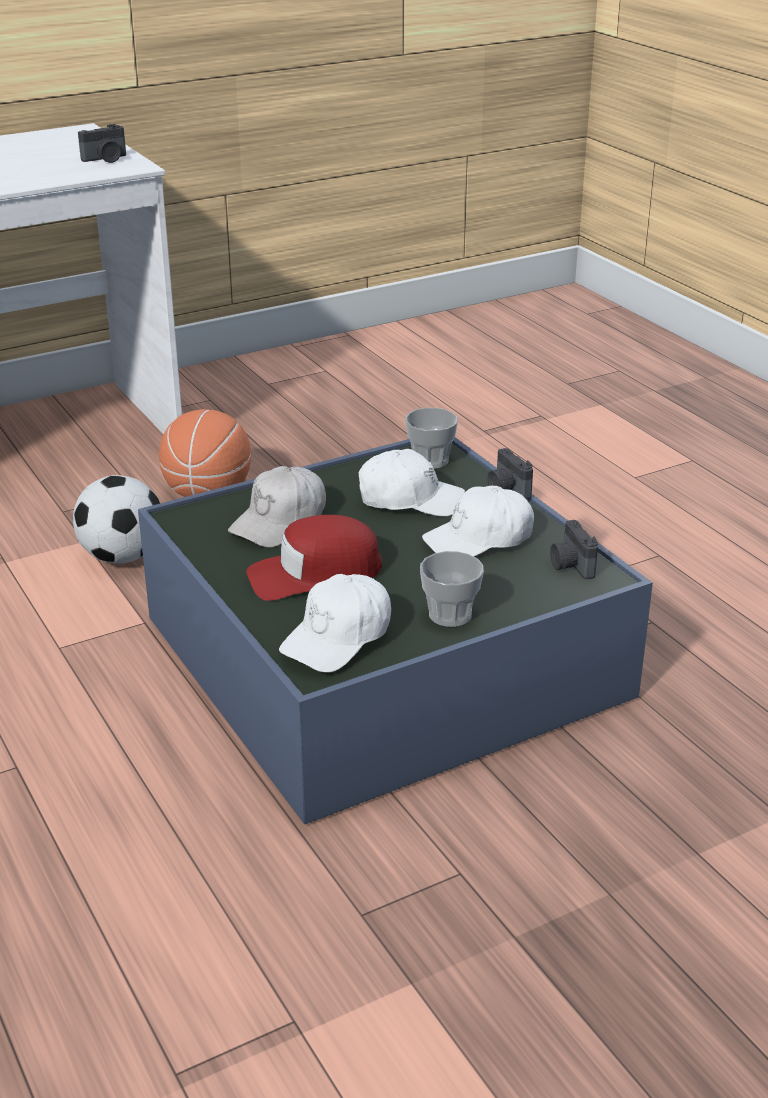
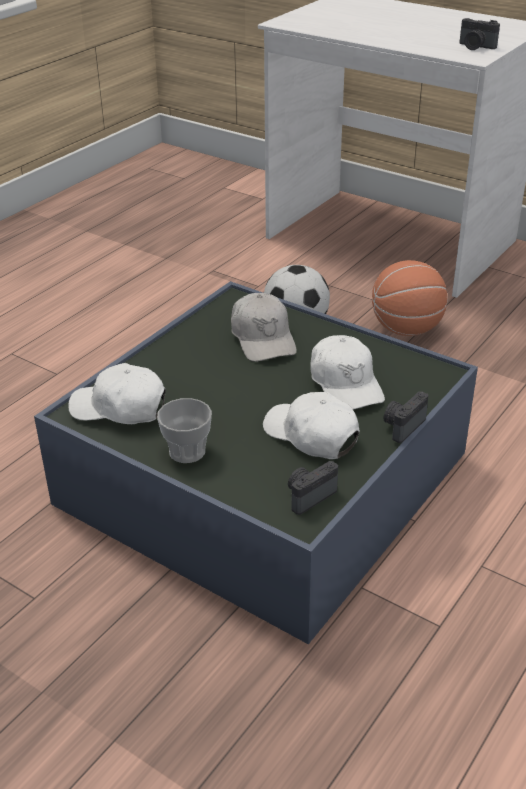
camera: 65 degrees right, 5 degrees up
white cap [228,466,326,548] -> white cap turned 120 degrees counterclockwise [231,293,297,362]
red cap [246,515,382,601] -> none
cup [405,408,458,469] -> none

